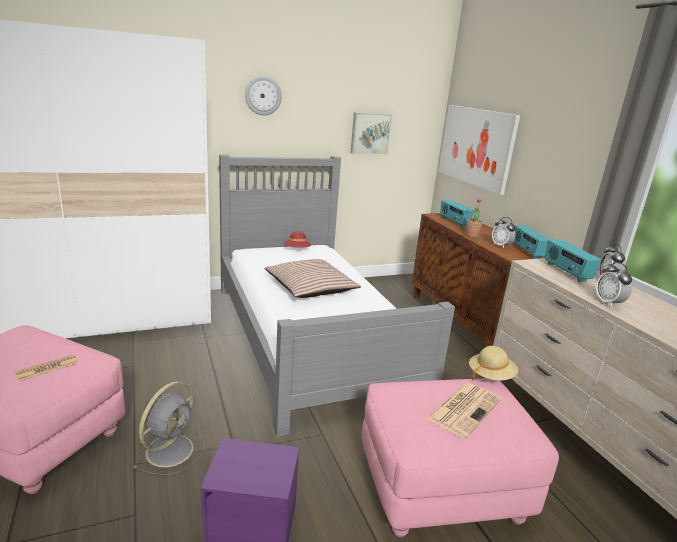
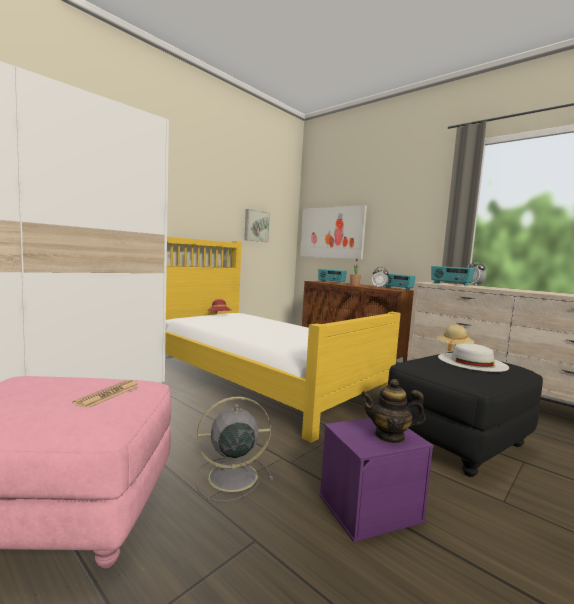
camera: 25 degrees left, 15 degrees down
grey fan [133,381,205,476] -> grey fan turned 105 degrees counterclockwise [195,397,273,502]
grey bed [219,154,455,437] -> yellow bed [165,237,401,443]
wall clock [245,76,282,115] -> none
pillow [264,259,361,298] -> none
pink ottoman [362,378,559,537] -> black ottoman [388,352,543,477]
newspaper [426,383,501,438] -> white hat [438,343,509,372]
alarm clock [596,262,632,307] -> none
none -> teapot [361,379,426,444]

